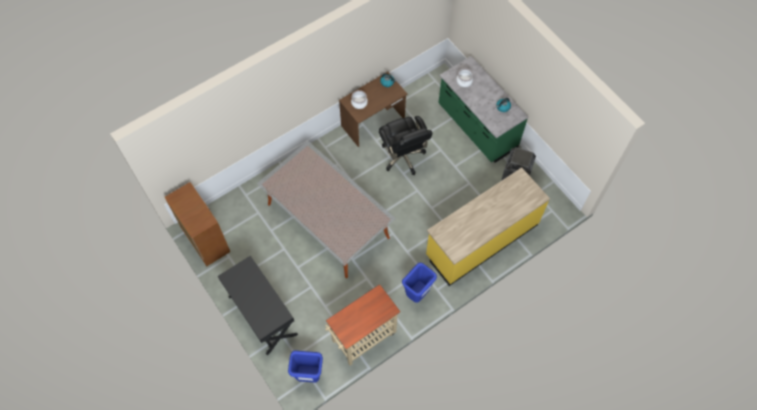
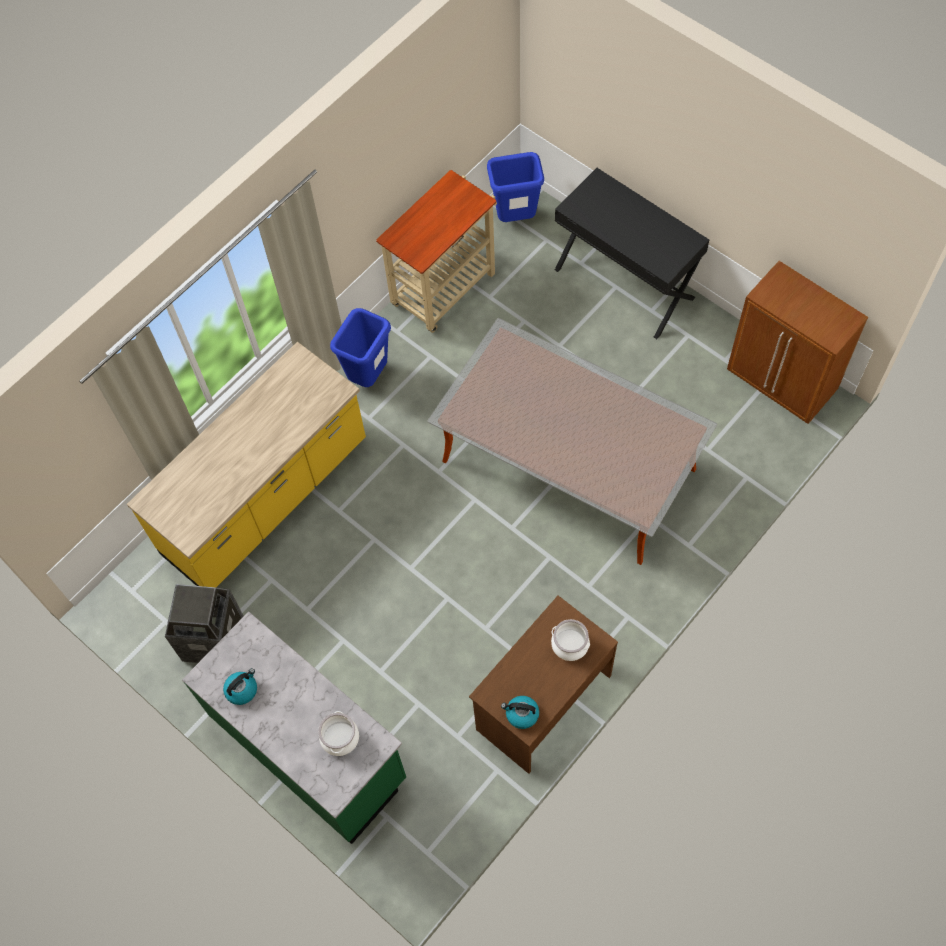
camera: 170 degrees right, 0 degrees up
black office chair [379,116,432,175] -> none

